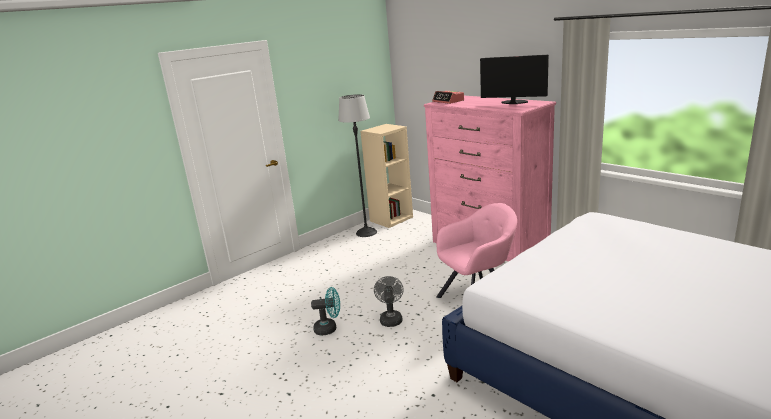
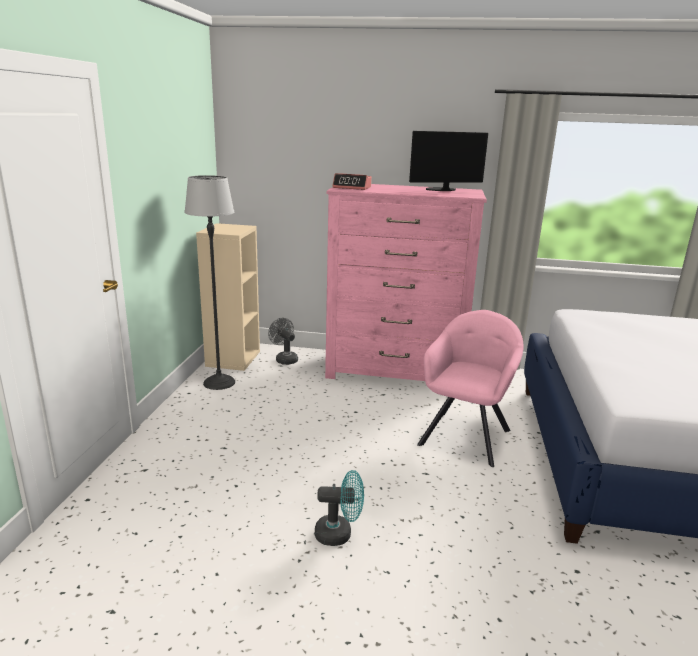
camera: 40 degrees left, 0 degrees up
turquoise fan [311,287,340,335] -> turquoise fan turned 45 degrees clockwise [315,470,364,546]
grey fan [374,276,404,327] -> grey fan moved to [268,318,298,365]

